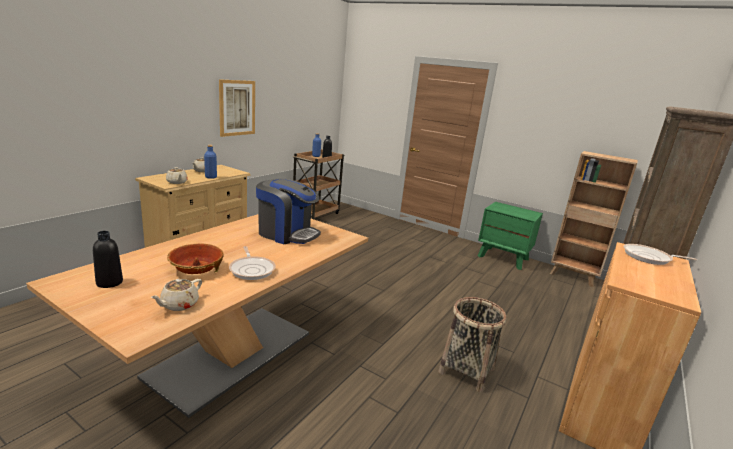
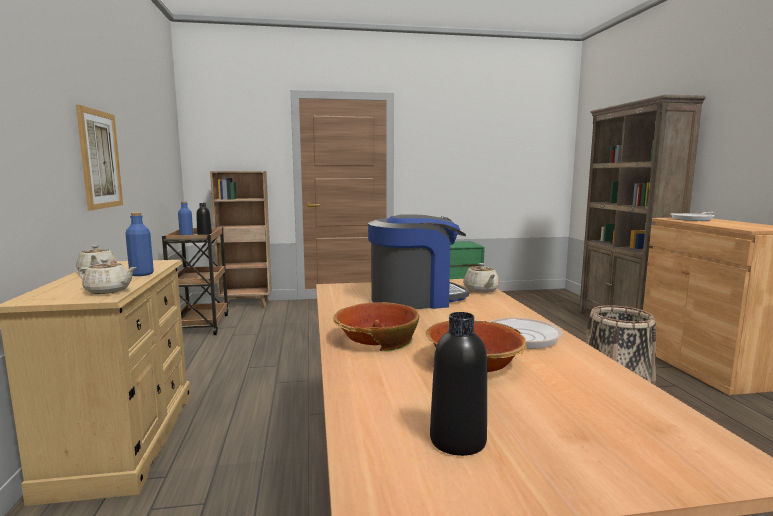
camera: 40 degrees left, 10 degrees down
beige teapot [150,279,202,311] -> beige teapot moved to [463,263,499,293]
brown bookcase [550,151,638,287] -> brown bookcase moved to [210,171,272,309]
none -> bowl [333,302,419,352]

